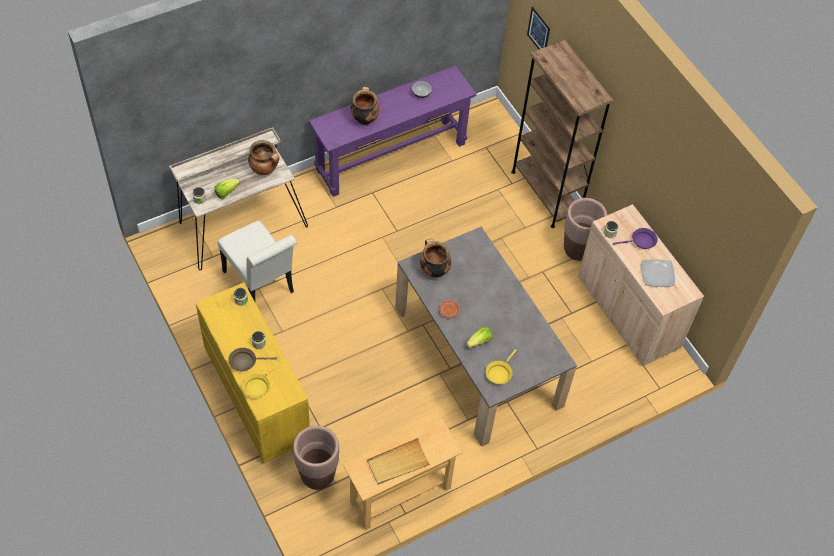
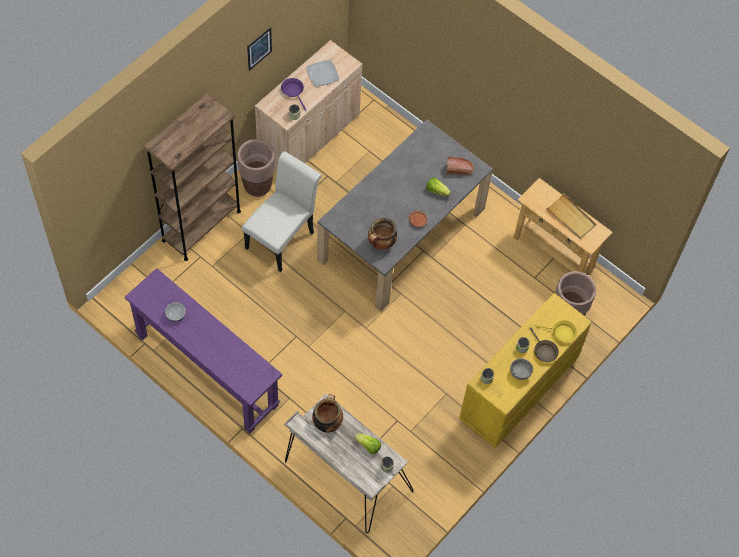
camera: 110 degrees left, 5 degrees up
white chair [218,221,297,301] -> white chair moved to [242,151,322,272]
cooking pot [351,87,379,125] -> none
yellow frying pan [486,349,517,384] -> bread [447,157,473,175]
picture [527,7,550,49] -> picture moved to [247,27,272,71]
none -> grey bowl [510,358,533,380]

